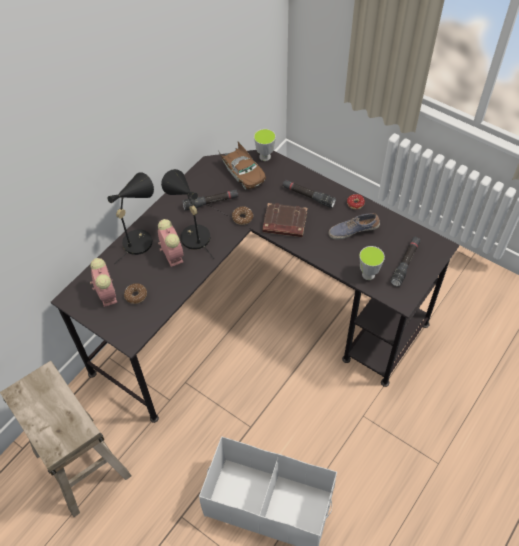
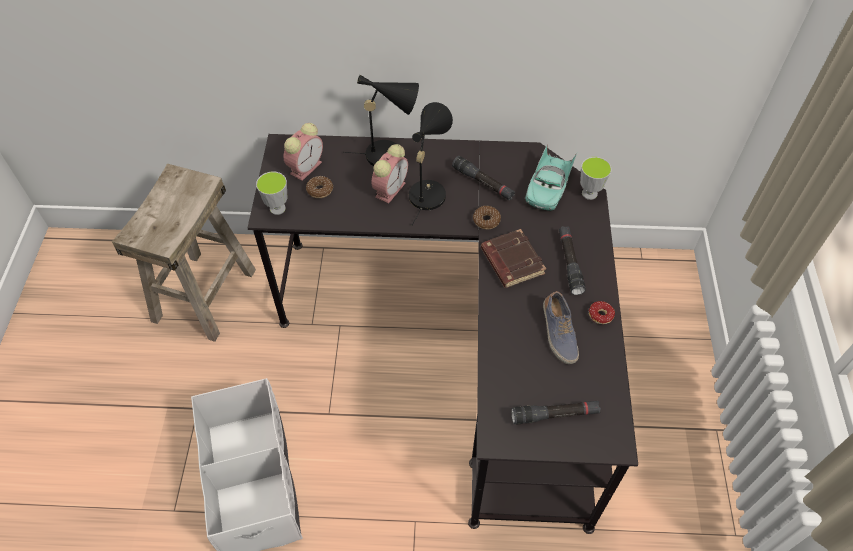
camera: 55 degrees right, 0 degrees up
brown toy car [219,141,266,190] -> turquoise toy car [525,145,577,211]
shoe [329,213,380,239] -> shoe turned 150 degrees counterclockwise [543,291,579,364]
cup [359,246,385,280] -> cup moved to [256,171,287,215]

